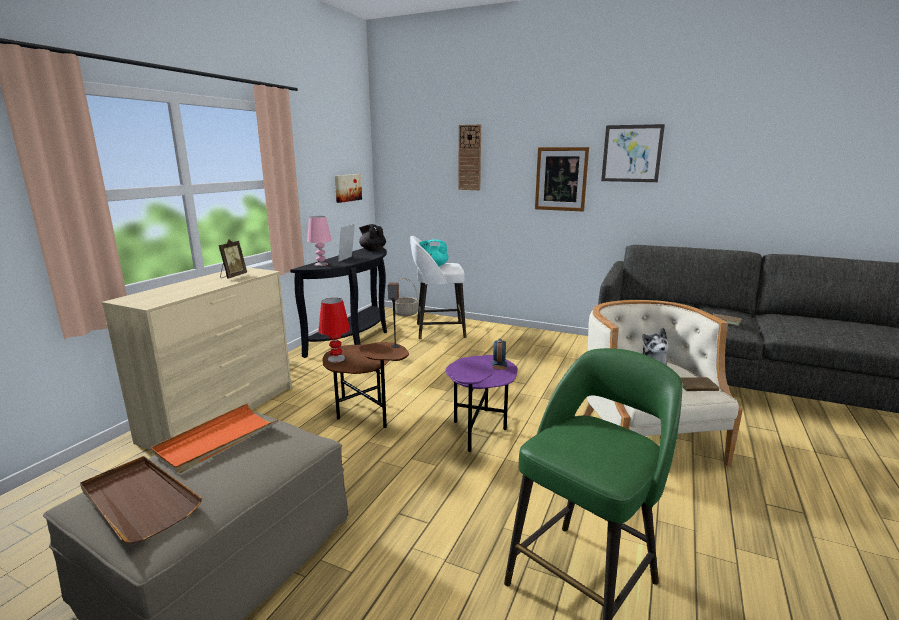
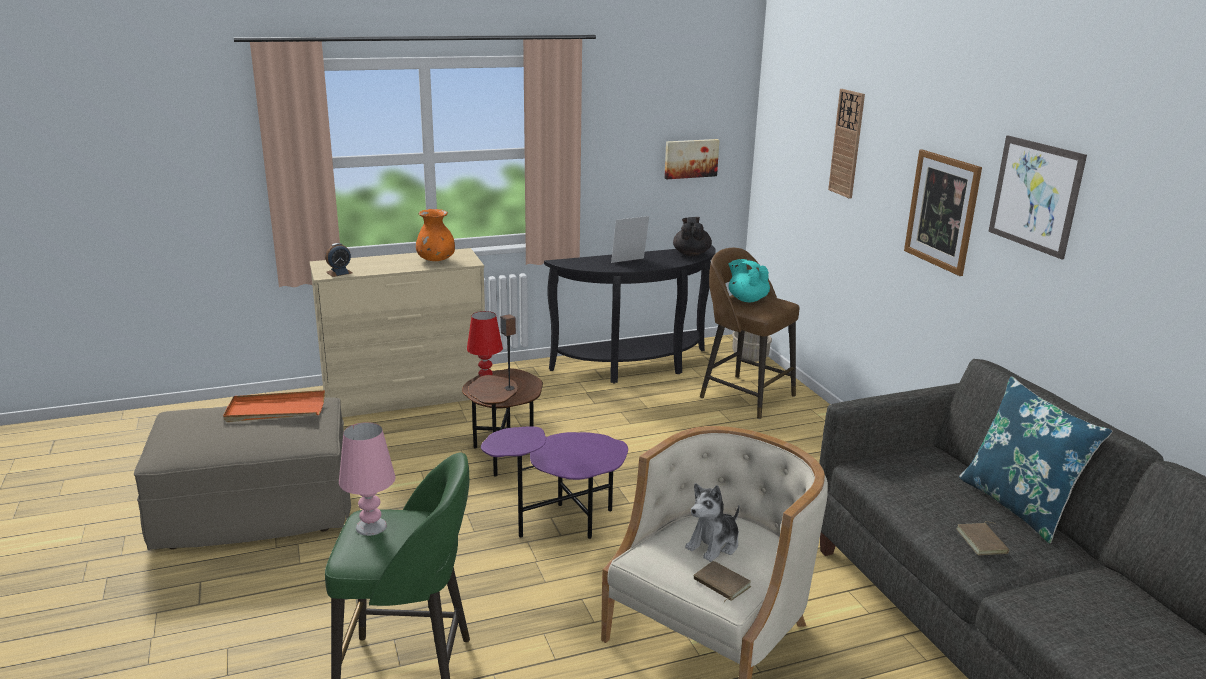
camera: 45 degrees right, 5 degrees up
brown tray [80,456,202,543] -> none
picture frame [219,239,247,279] -> orange vase [416,209,455,261]
pink table lamp [307,216,332,266] -> pink table lamp moved to [339,422,396,536]
white stool [410,236,466,340] -> brown stool [700,248,799,419]
alarm clock [491,339,507,370] -> alarm clock moved to [325,243,353,277]
none -> blue pillow [959,376,1112,543]

